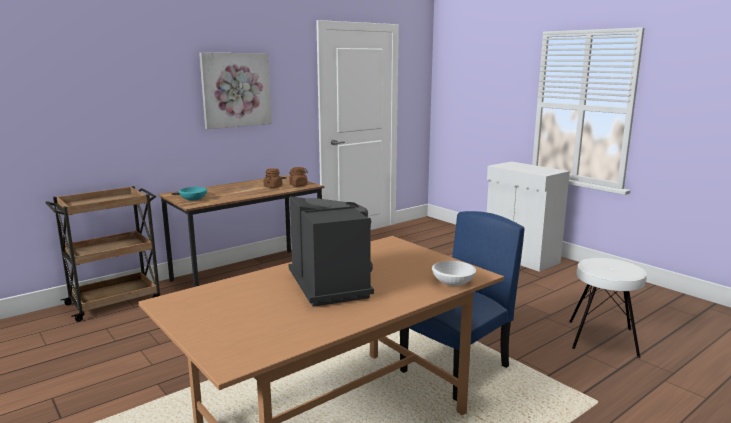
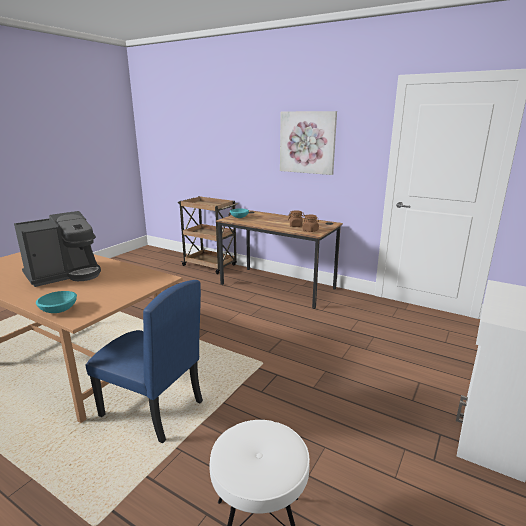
camera: 70 degrees right, 5 degrees up
white bowl [432,261,476,286] -> turquoise bowl [36,291,77,313]

